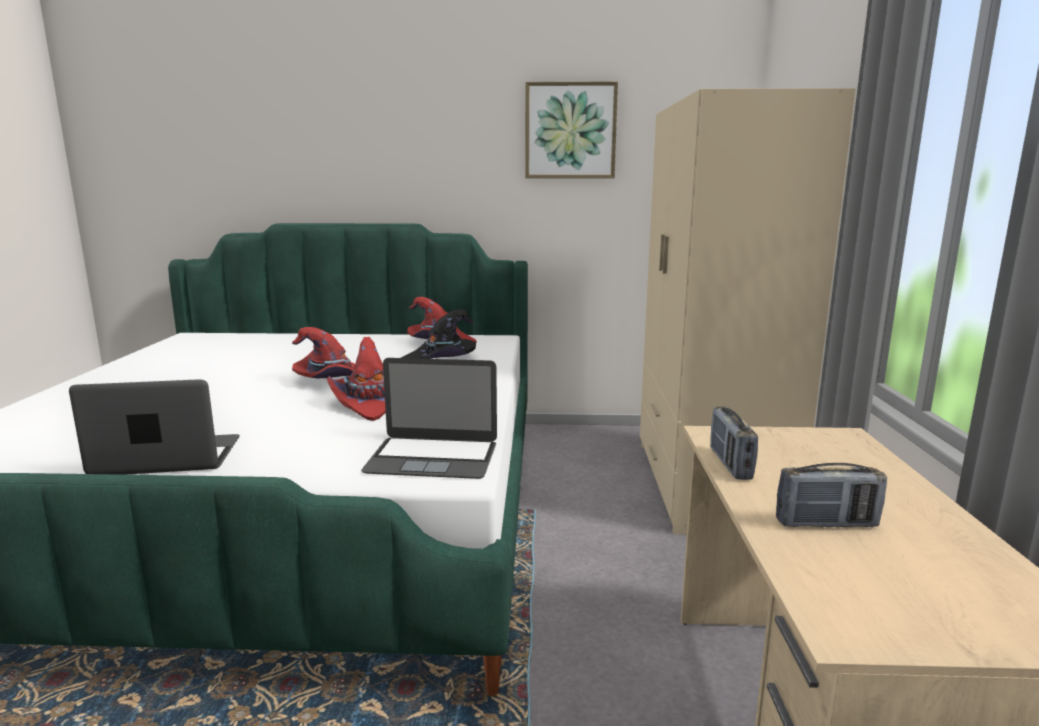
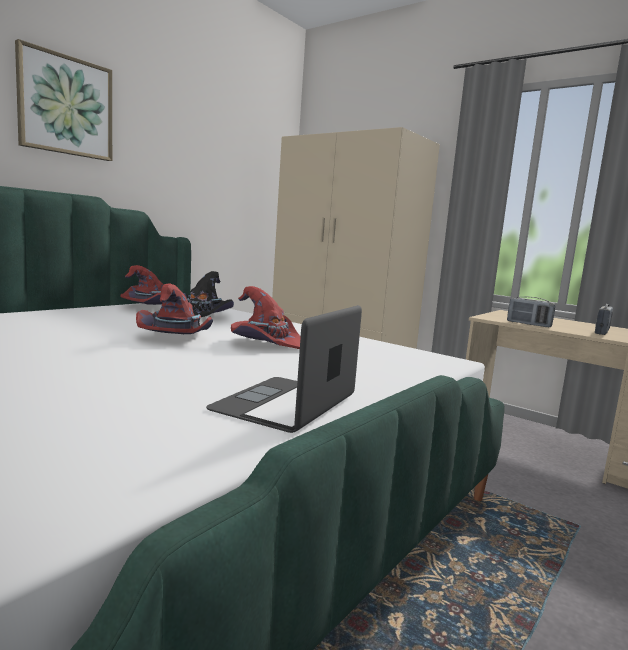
camera: 55 degrees left, 5 degrees down
laptop [361,358,497,479] -> none
picture [525,81,618,178] -> picture moved to [15,39,112,161]

